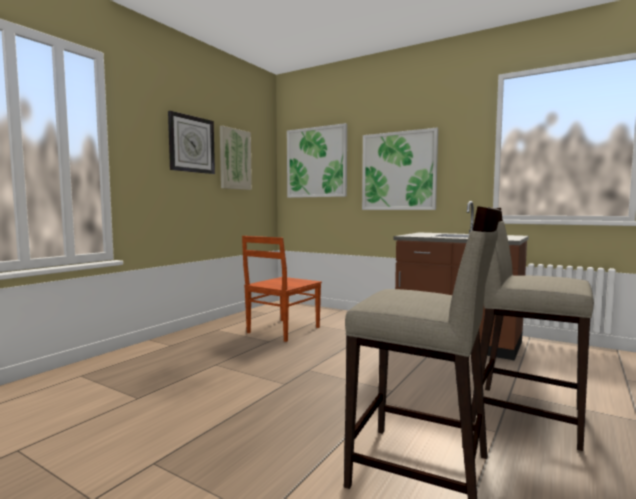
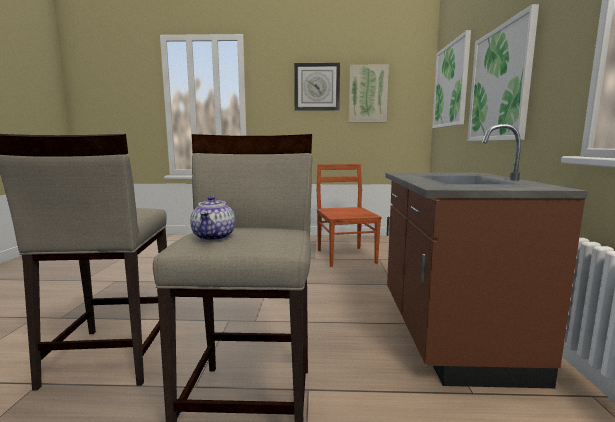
camera: 60 degrees right, 5 degrees up
brown chair [242,236,322,342] -> brown chair turned 75 degrees clockwise [317,164,382,267]
none -> teapot [190,195,235,241]

